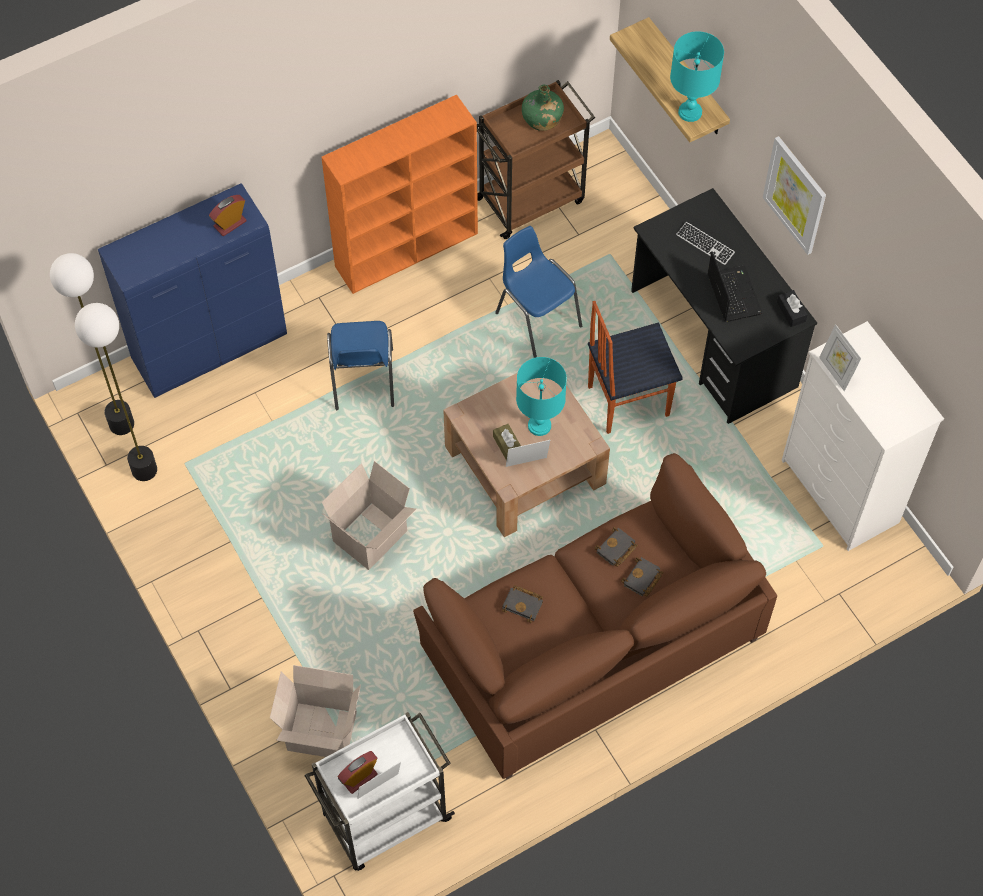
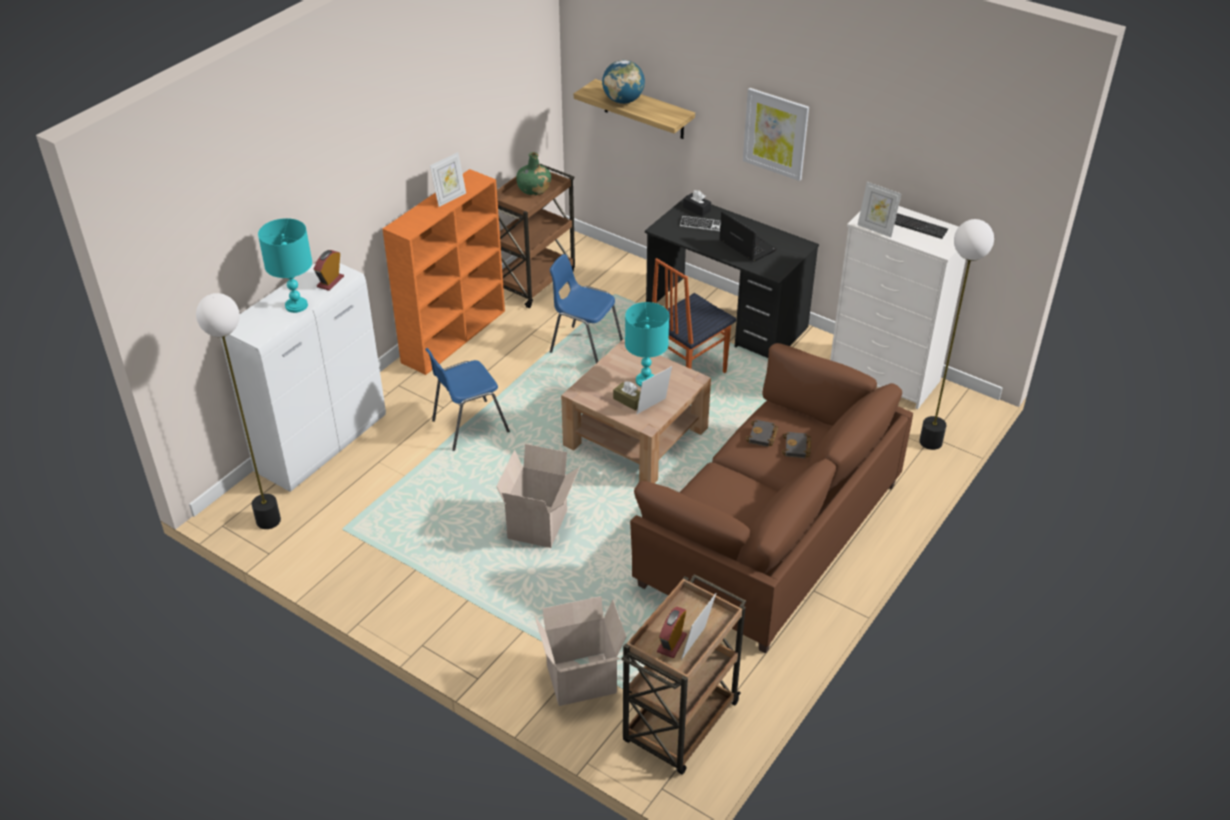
camera: 25 degrees left, 20 degrees down
floor lamp [75,303,157,481] -> floor lamp moved to [919,219,994,450]
blue cabinet [98,183,287,398] -> white cabinet [221,263,386,492]
white cart [304,712,455,871] -> brown cart [621,574,746,775]
blue chair [327,321,394,410] -> blue chair turned 90 degrees clockwise [425,348,510,451]
black book [502,585,543,623] -> none
turquoise table lamp [670,31,724,122] -> turquoise table lamp moved to [258,218,312,313]
black tissue box [777,290,808,327] -> black tissue box moved to [683,190,711,216]
none -> picture frame [430,152,466,207]
none -> globe [602,60,645,104]
none -> keyboard [895,213,948,239]

